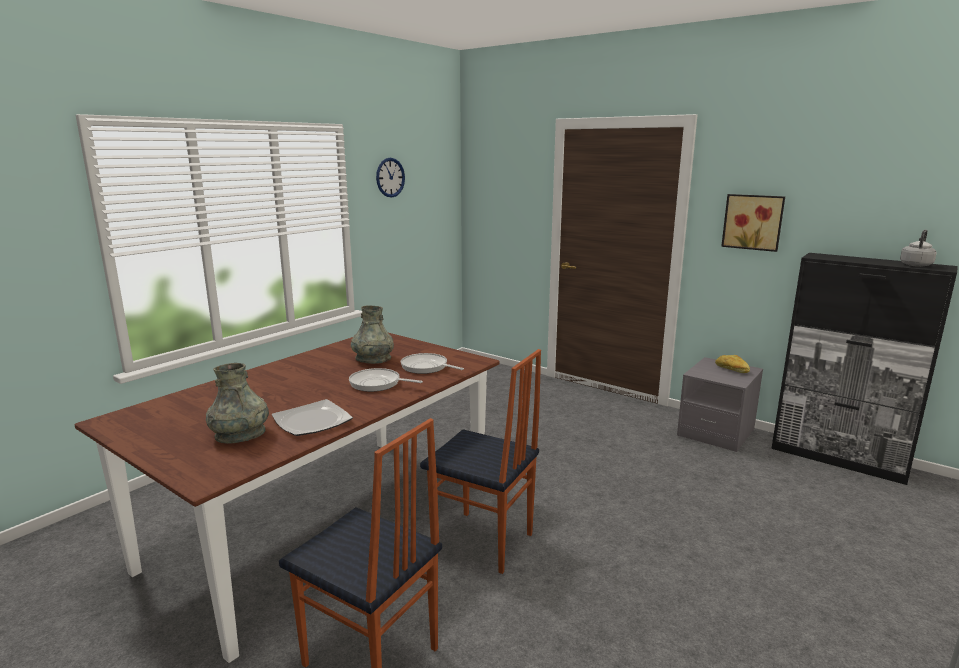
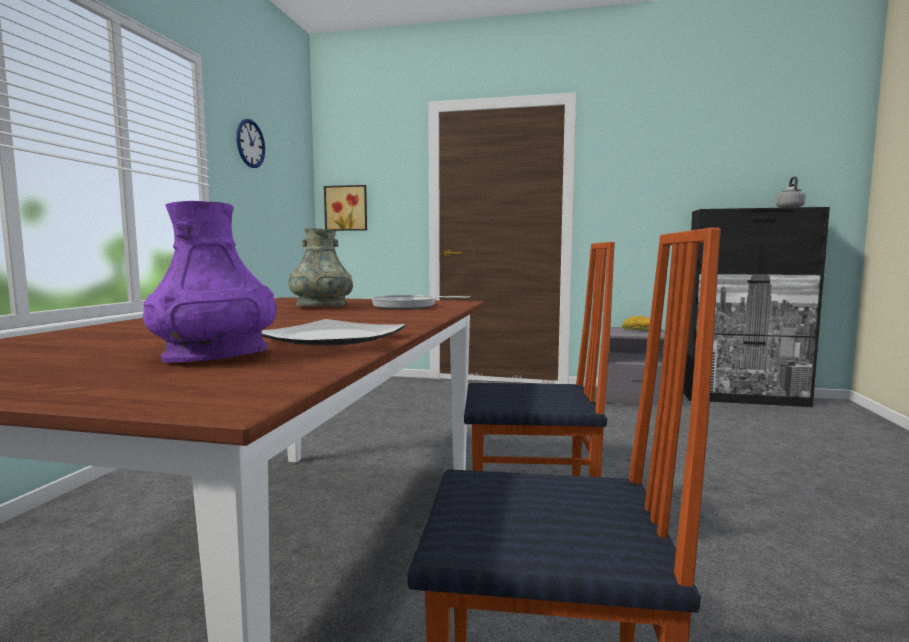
camera: 25 degrees left, 10 degrees down
grey vase [206,363,269,444] -> purple vase [143,201,277,363]
frying pan [349,368,423,392] -> none
picture [721,194,785,252] -> picture moved to [324,185,367,231]

